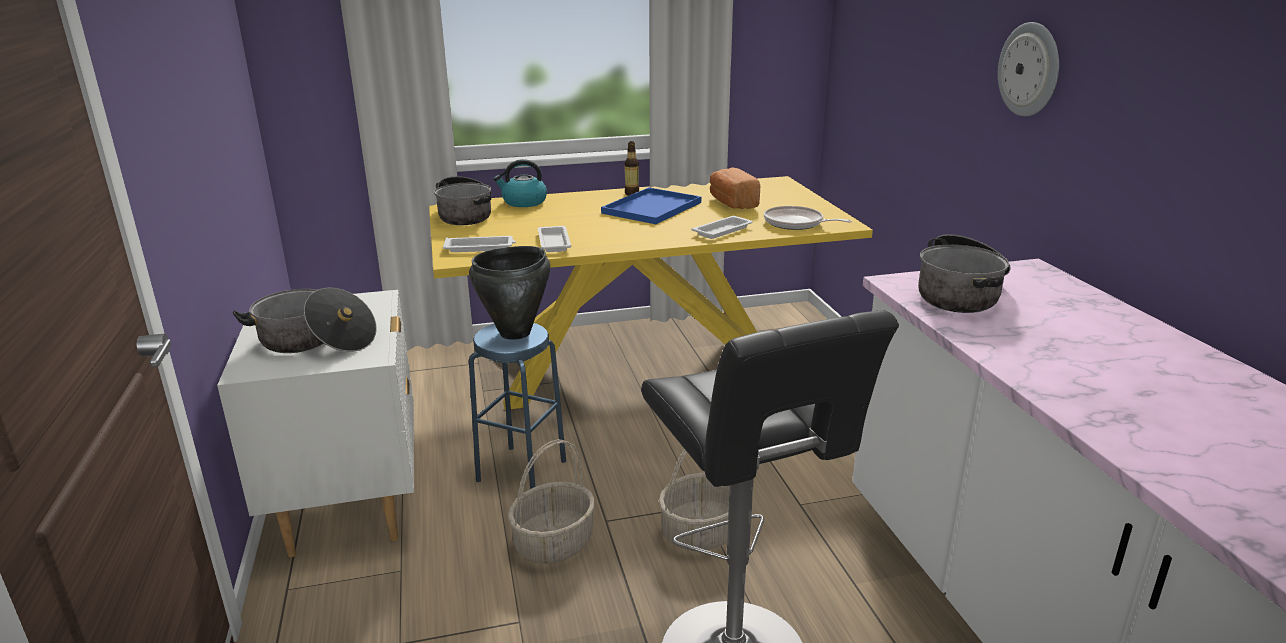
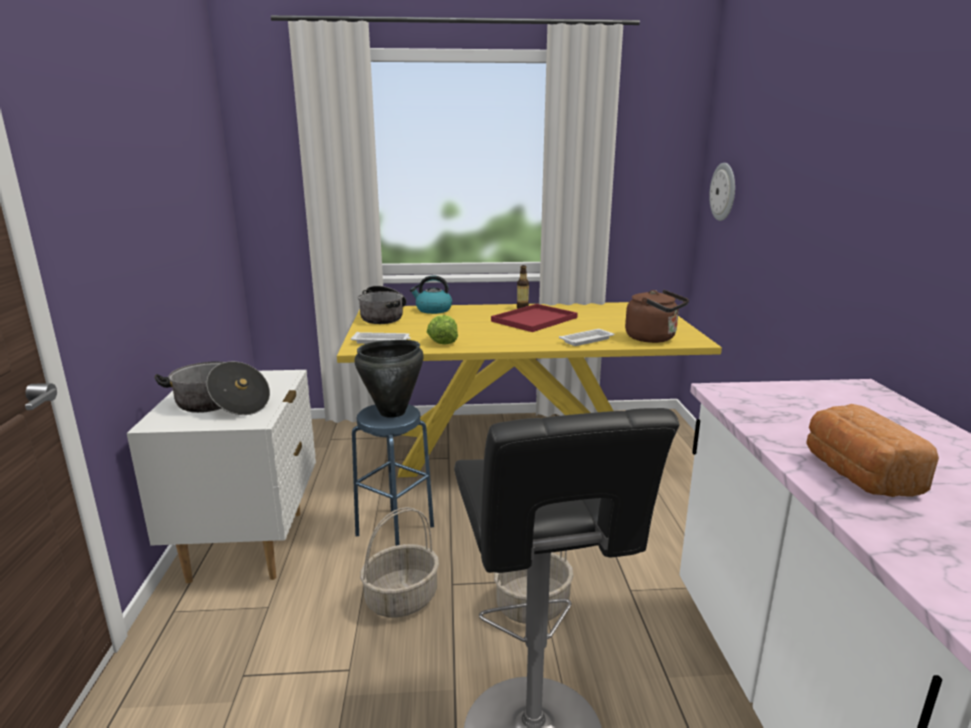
camera: 10 degrees right, 5 degrees down
white tray [538,226,571,252] -> lettuce [427,315,458,345]
blue tray [601,187,701,224] -> red tray [491,304,578,332]
bread [710,167,760,209] -> bread moved to [806,404,939,497]
frying pan [764,206,852,230] -> brown kettle [625,290,689,343]
cooking pot [918,234,1011,313] -> none
wall clock [998,22,1059,116] -> wall clock moved to [709,163,735,221]

